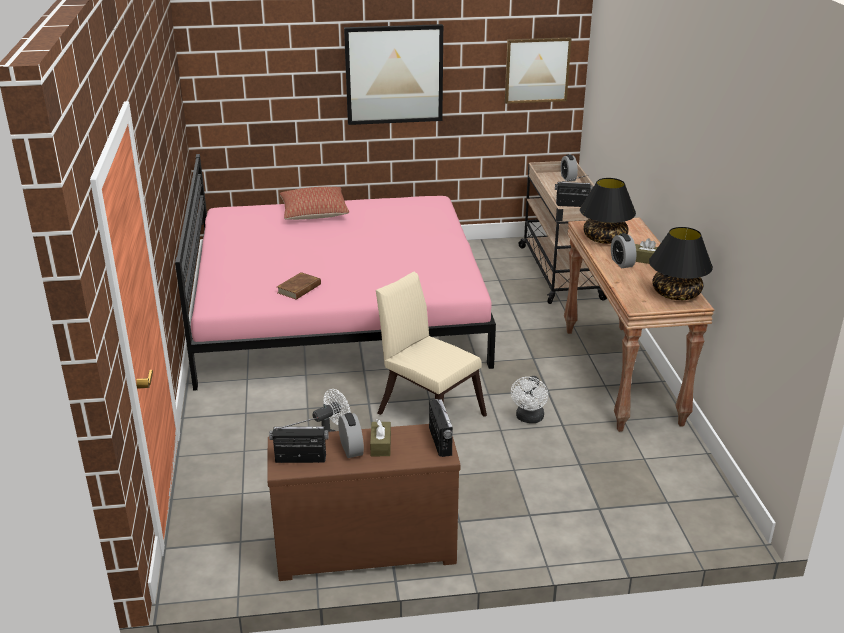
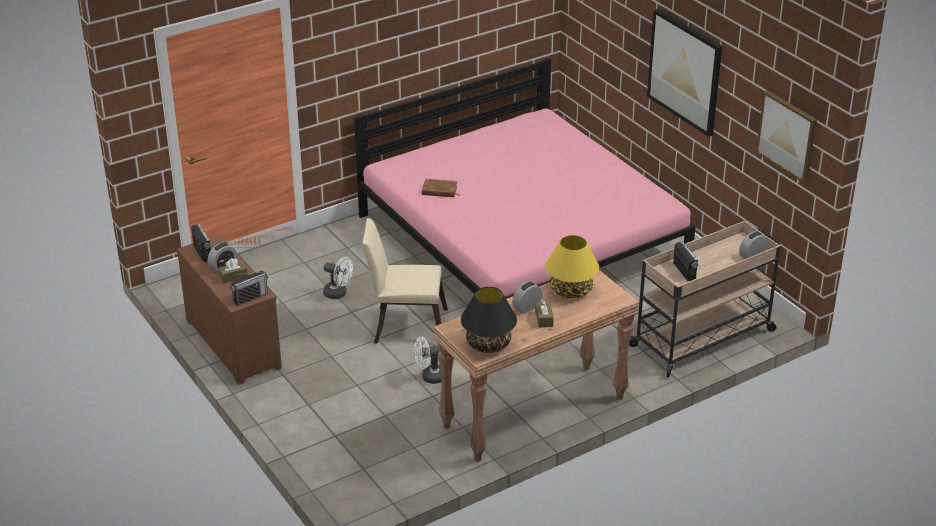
camera: 65 degrees right, 5 degrees up
pillow [280,187,349,220] -> none
beige chair [376,271,487,417] -> beige chair turned 105 degrees counterclockwise [362,218,448,343]
black table lamp [580,178,636,244] -> yellow table lamp [545,235,599,298]

